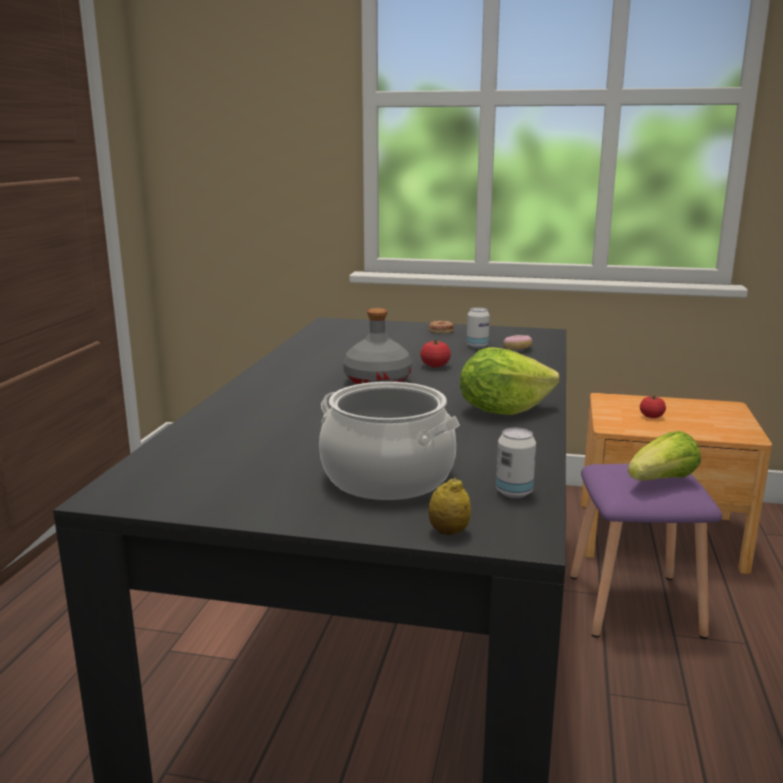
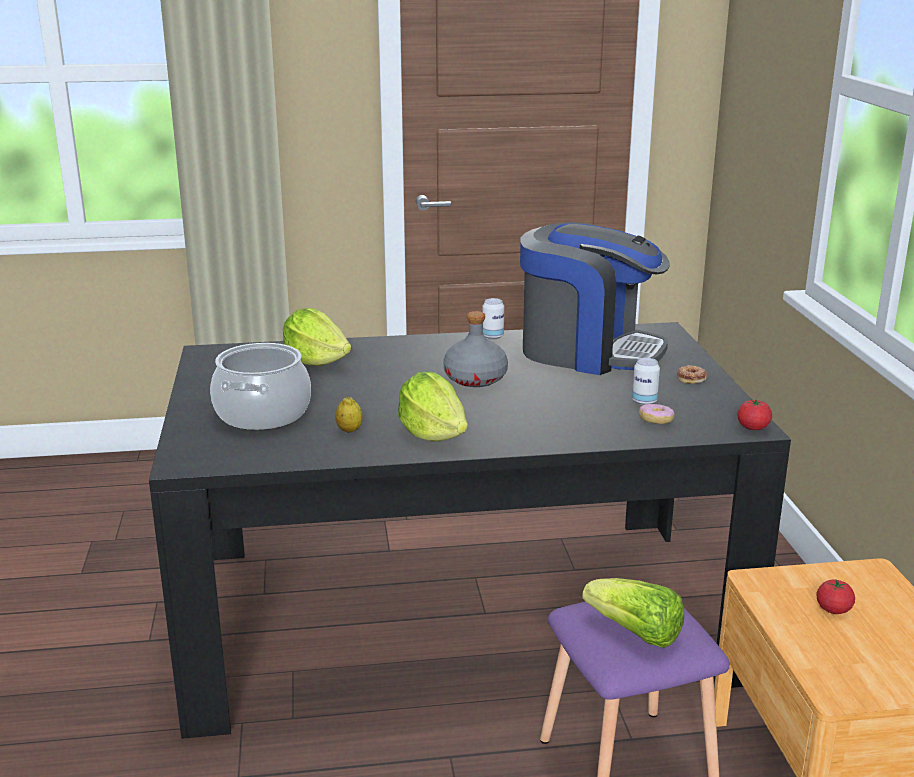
camera: 70 degrees right, 5 degrees up
tomato [420,339,451,368] -> tomato moved to [737,399,772,430]
lemon [428,478,471,535] -> lemon moved to [336,397,362,433]
can [496,428,536,498] -> can moved to [482,298,504,340]
none -> lettuce [283,308,351,366]
none -> coffee machine [520,222,670,375]

